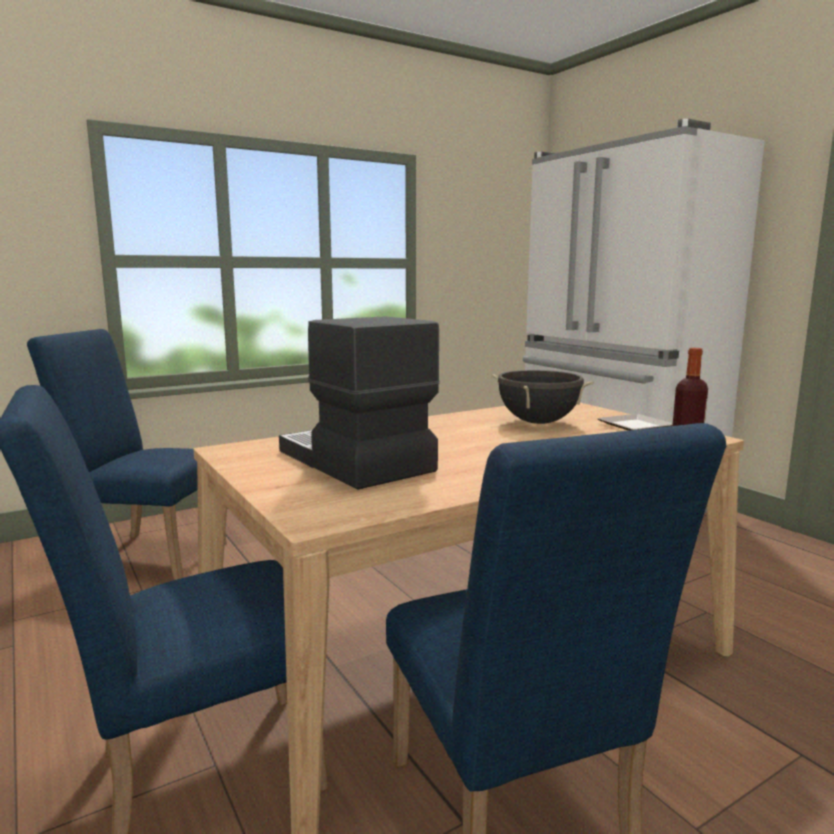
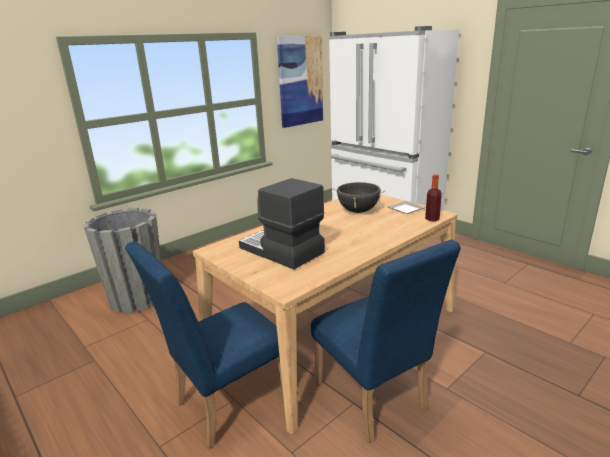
camera: 10 degrees left, 10 degrees up
blue chair [27,329,227,580] -> grey planter [83,207,161,313]
none -> picture [277,35,324,128]

